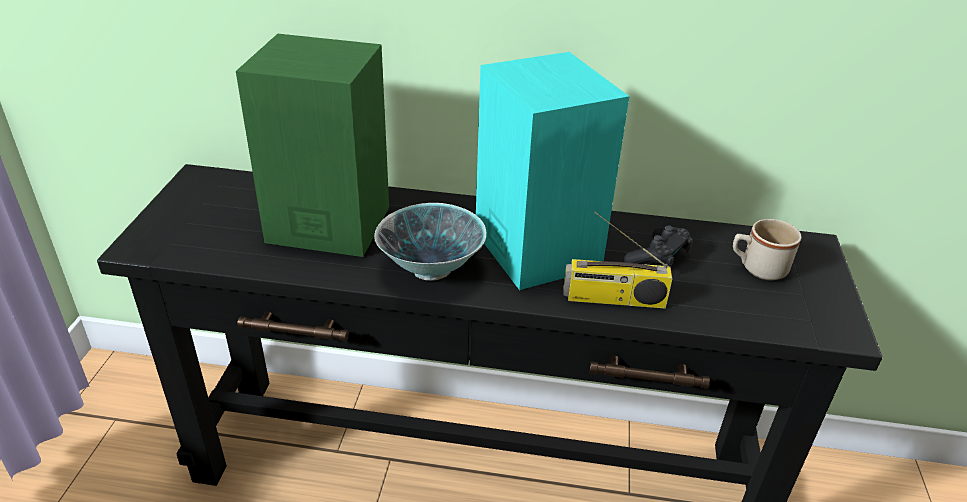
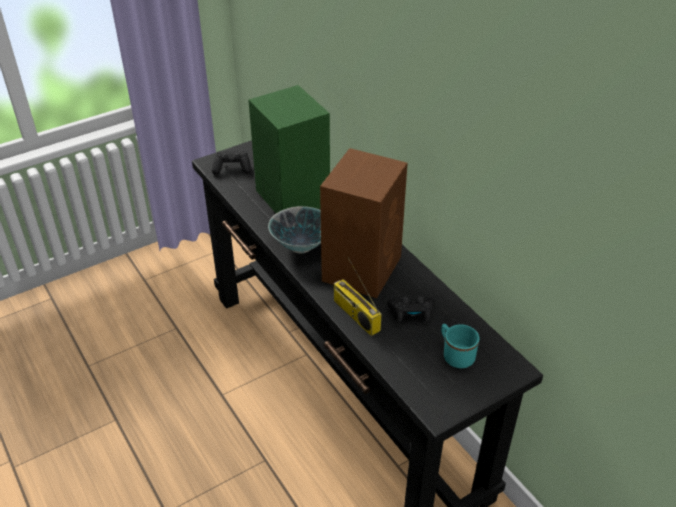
camera: 50 degrees right, 5 degrees up
turquoise speaker [476,52,629,290] -> brown speaker [320,148,408,298]
beige mug [733,219,802,280] -> turquoise mug [441,324,479,368]
none -> black game controller [212,150,252,175]

